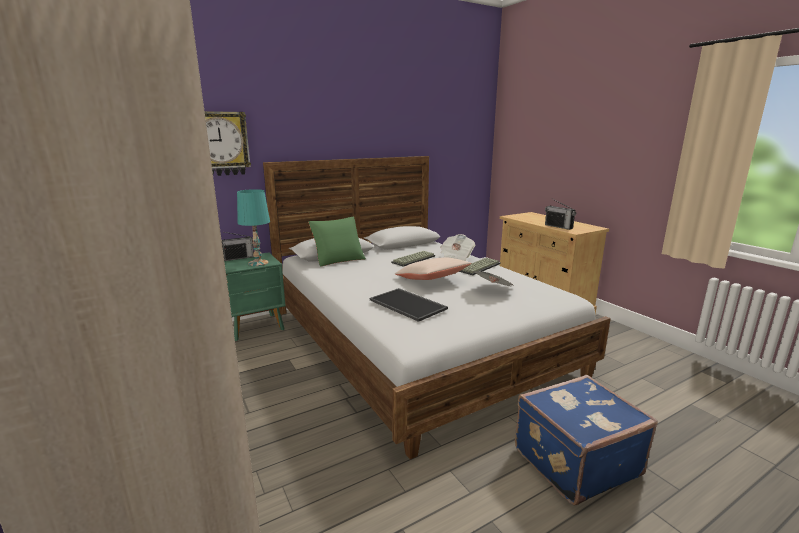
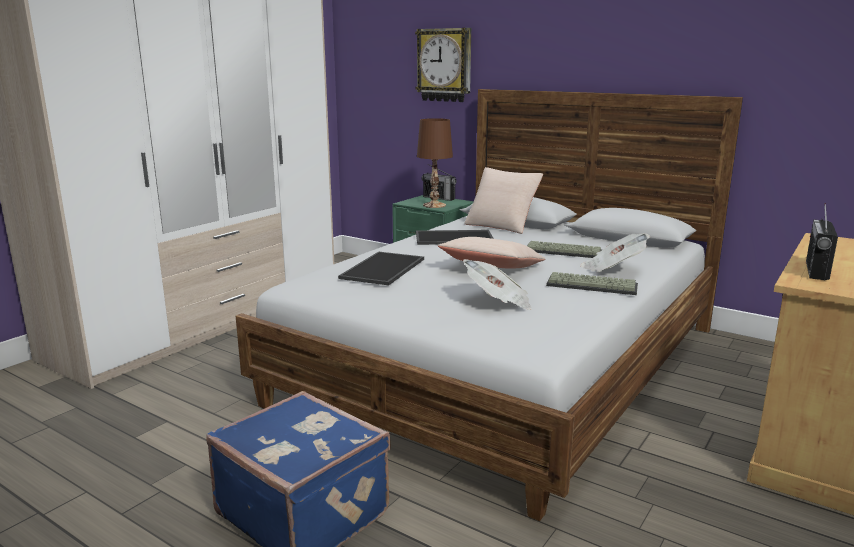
camera: 65 degrees right, 0 degrees up
turquoise table lamp [237,189,270,266] -> brown table lamp [417,118,453,208]
green pillow [308,217,366,267] -> beige pillow [464,167,543,234]
none -> tray [416,230,494,245]

